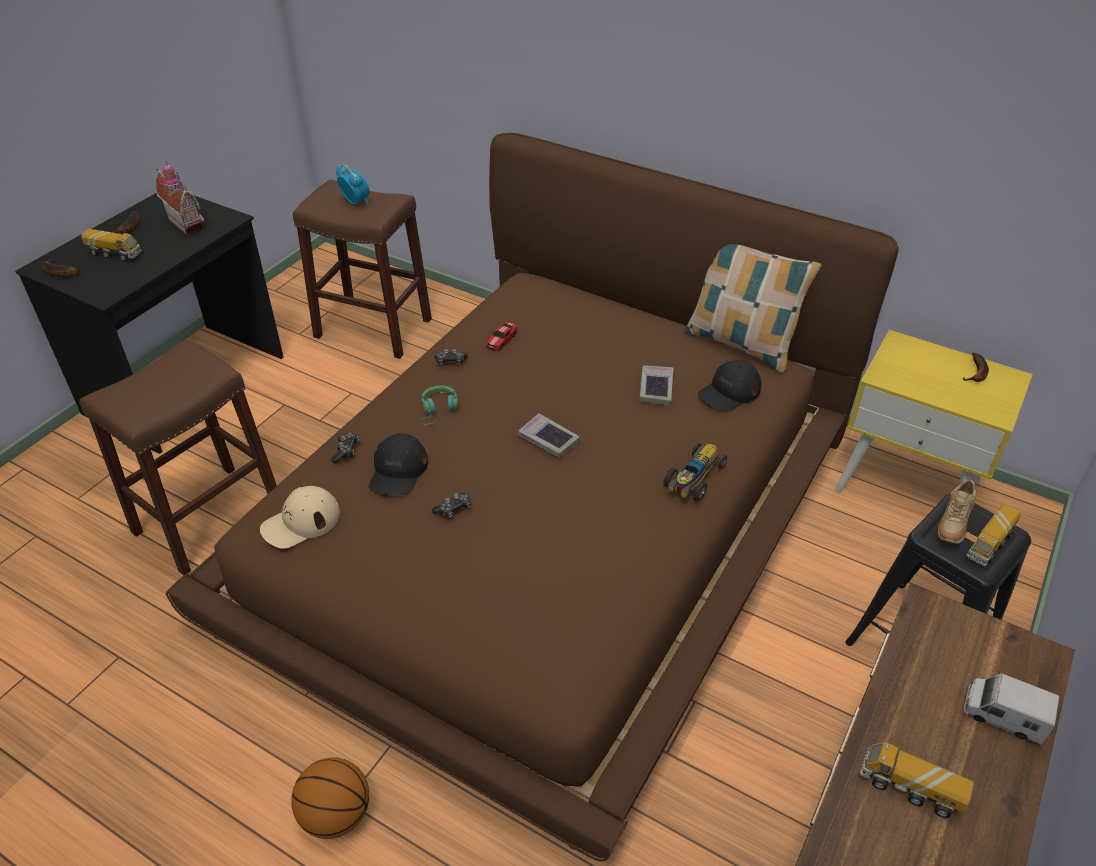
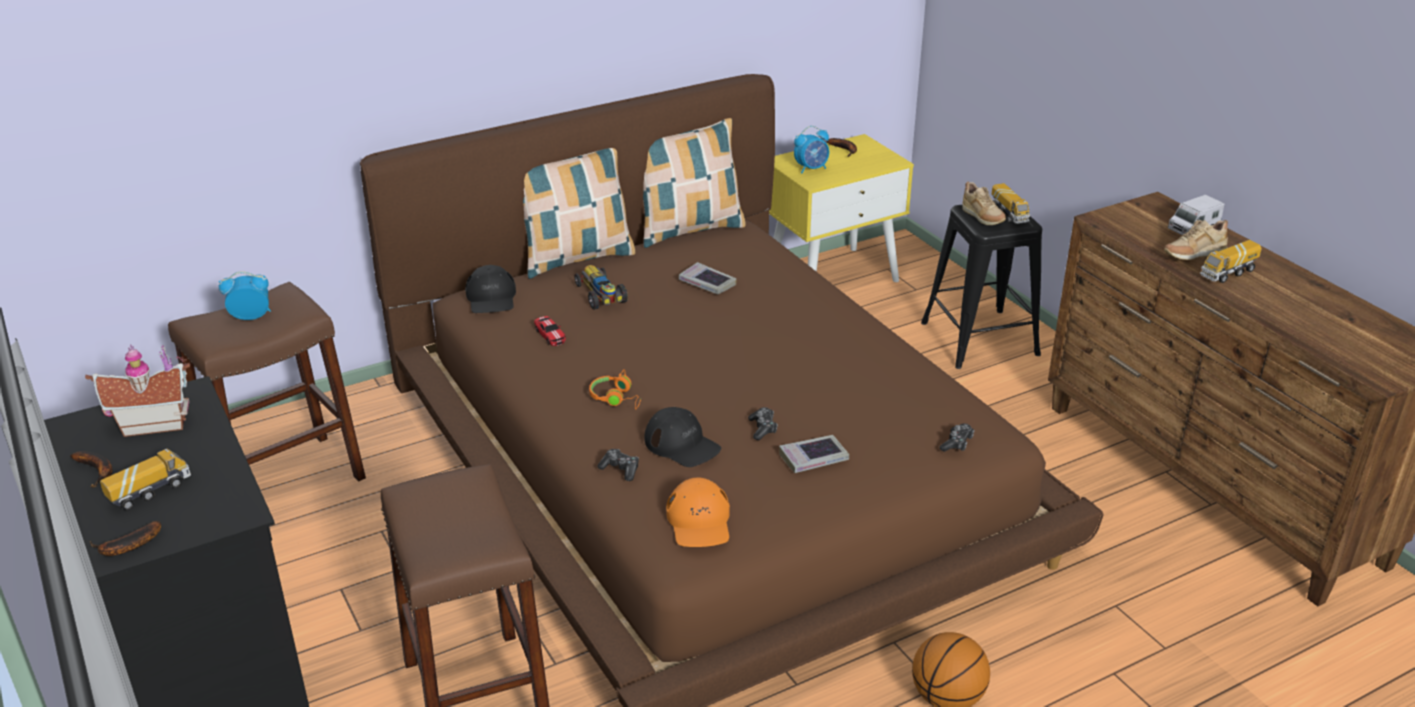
camera: 60 degrees left, 10 degrees down
beige cap [260,486,340,549] -> orange cap [666,478,730,547]
turquoise headphones [421,385,458,425] -> orange headphones [589,369,641,409]
game controller [434,349,468,366] -> game controller moved to [939,424,974,452]
book [518,413,580,458] -> book moved to [779,435,849,473]
toy car [663,443,727,502] -> toy car moved to [574,265,628,310]
black cap [698,360,761,412] -> black cap moved to [465,265,516,313]
none -> pillow [523,148,635,279]
none -> alarm clock [794,126,829,173]
none -> beige shoe [1164,220,1228,260]

